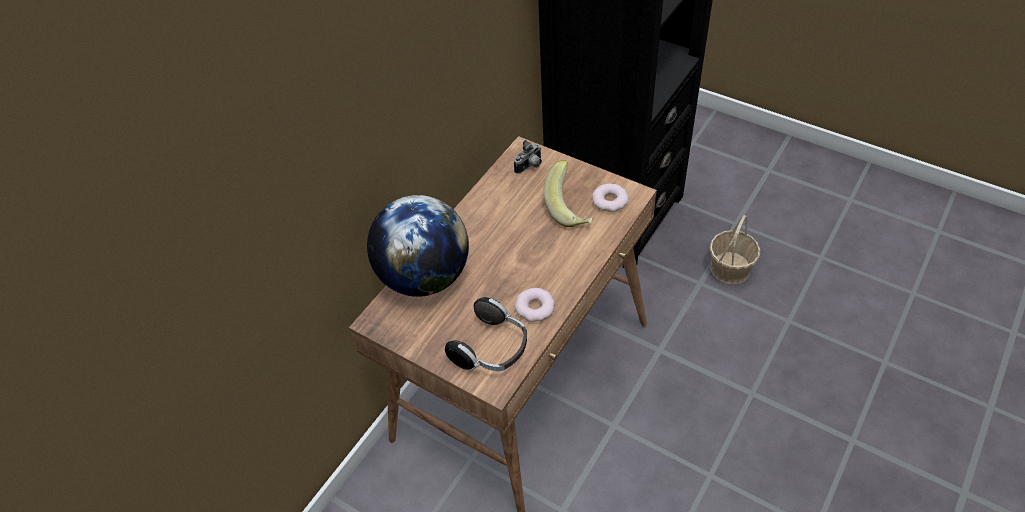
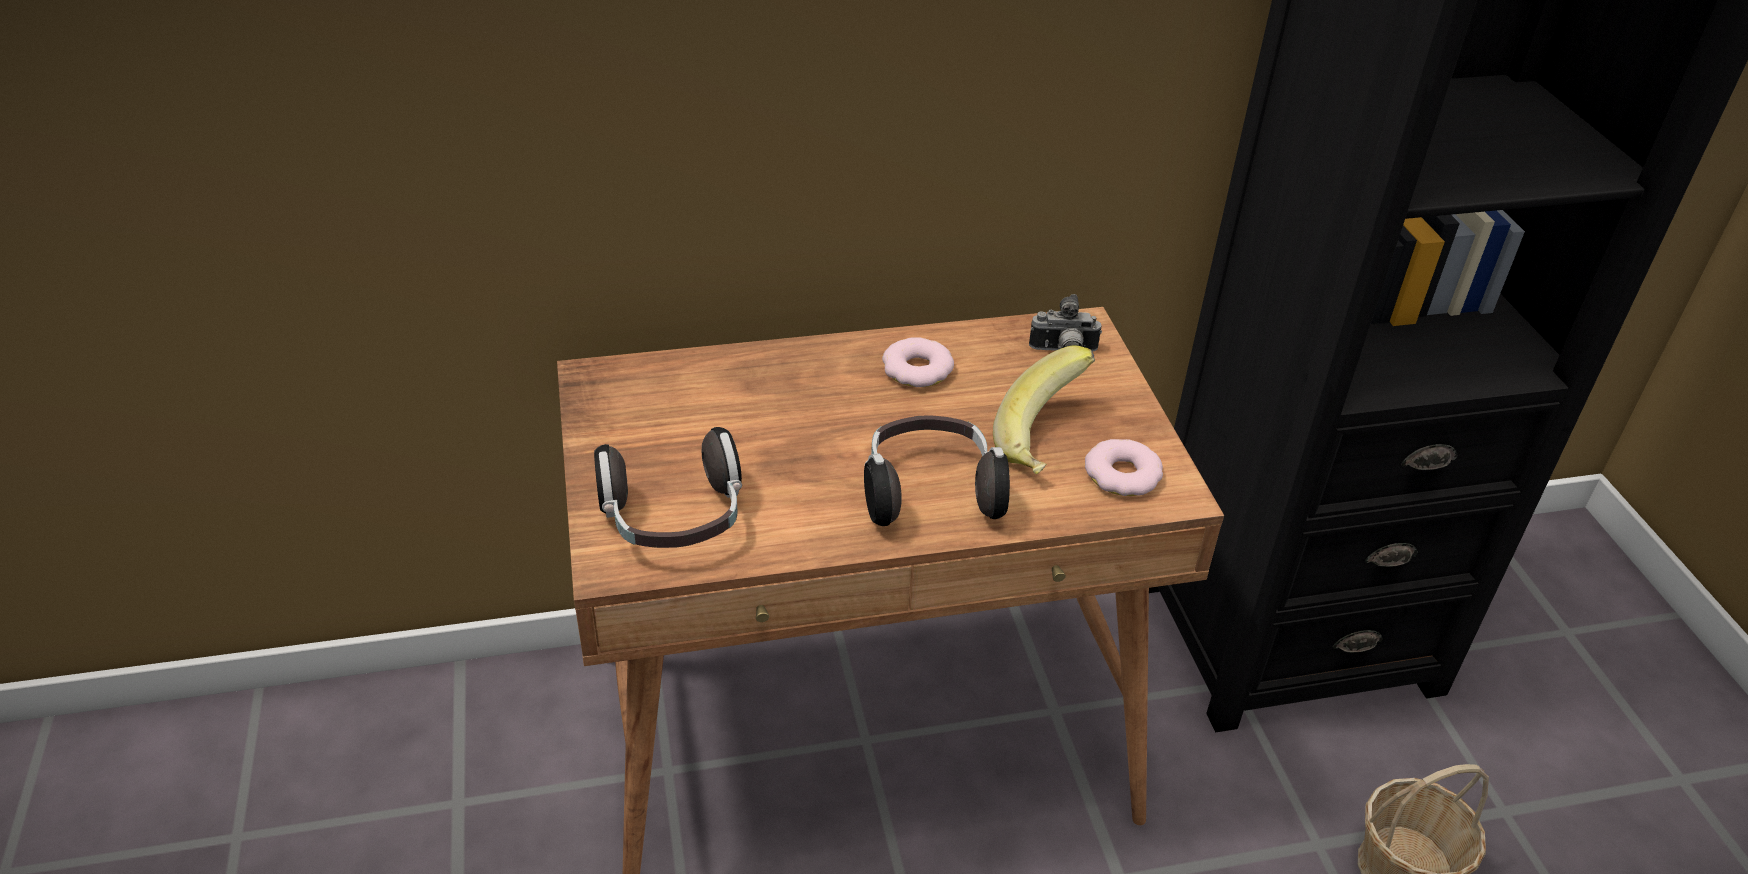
camera: 40 degrees right, 10 degrees down
globe [367,195,469,297] -> none
donut [515,288,555,322] -> donut moved to [882,338,954,387]
none -> headphones [864,415,1010,526]

